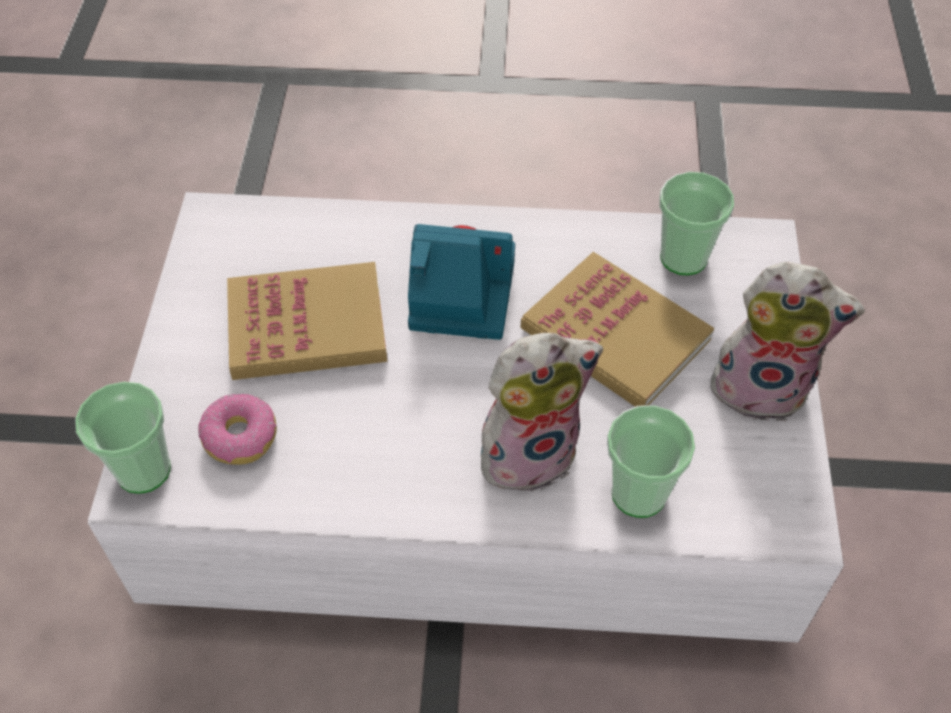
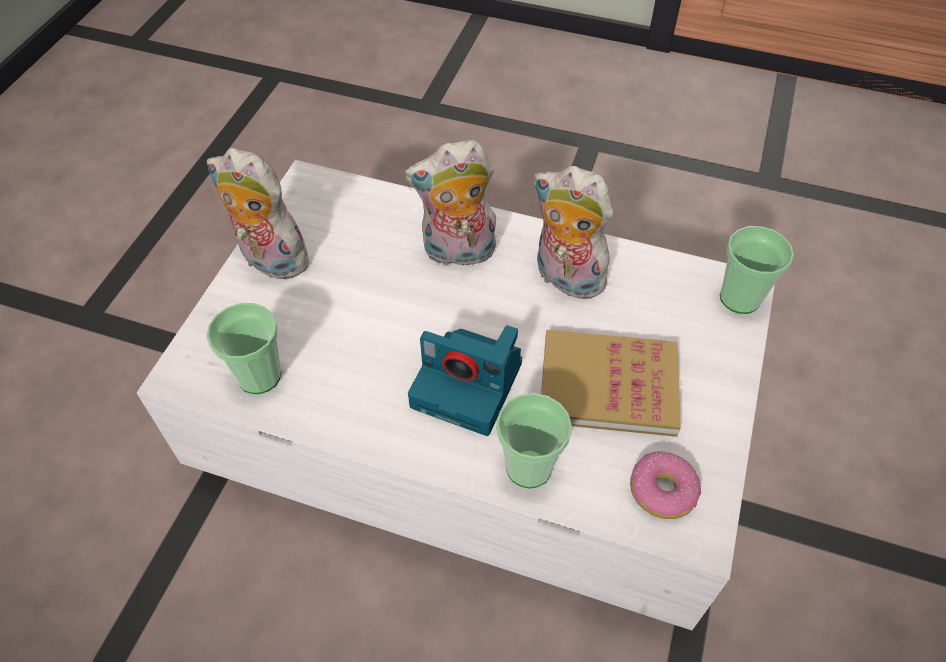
camera: 165 degrees left, 0 degrees up
donut [198,393,277,465] -> donut moved to [630,451,701,519]
book [521,252,714,407] -> none
cup [607,405,695,518] -> cup moved to [496,393,572,489]
none -> plush toy [533,166,613,300]

